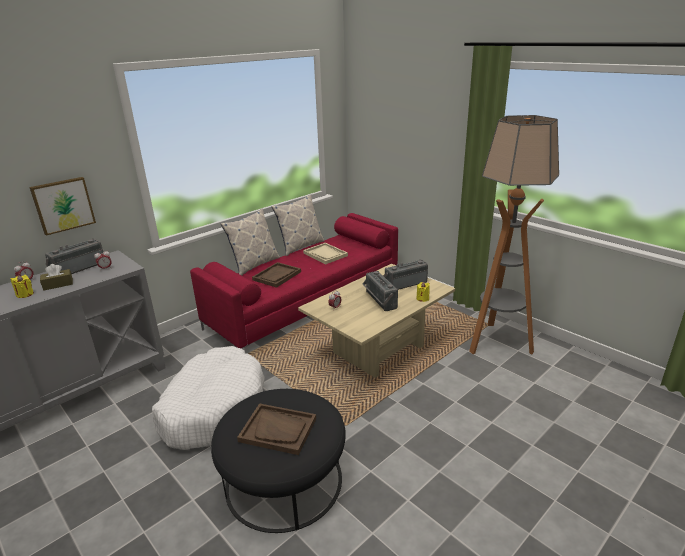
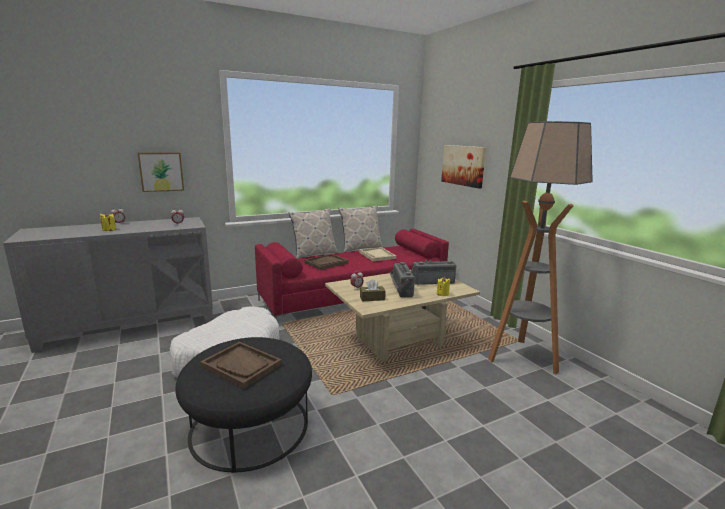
camera: 15 degrees right, 10 degrees down
brown tissue box [40,264,73,291] -> brown tissue box moved to [360,279,386,301]
radio [45,239,103,274] -> none
none -> picture [441,145,486,189]

